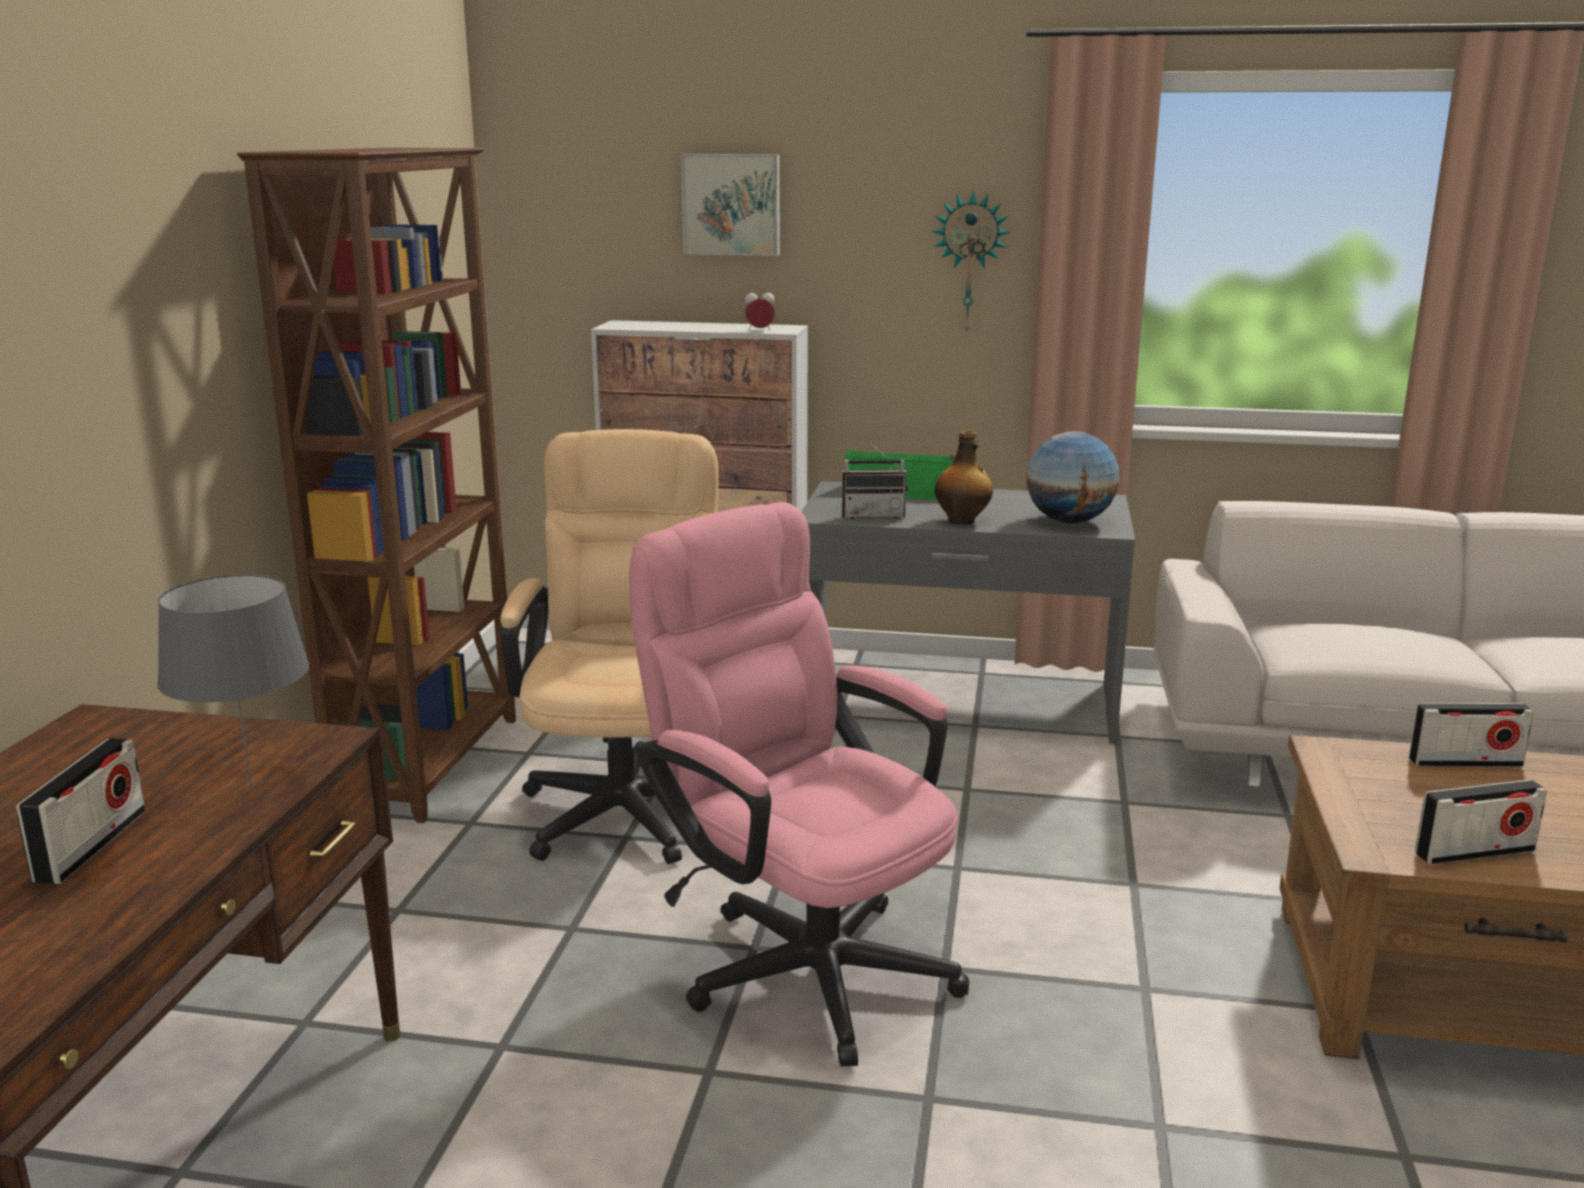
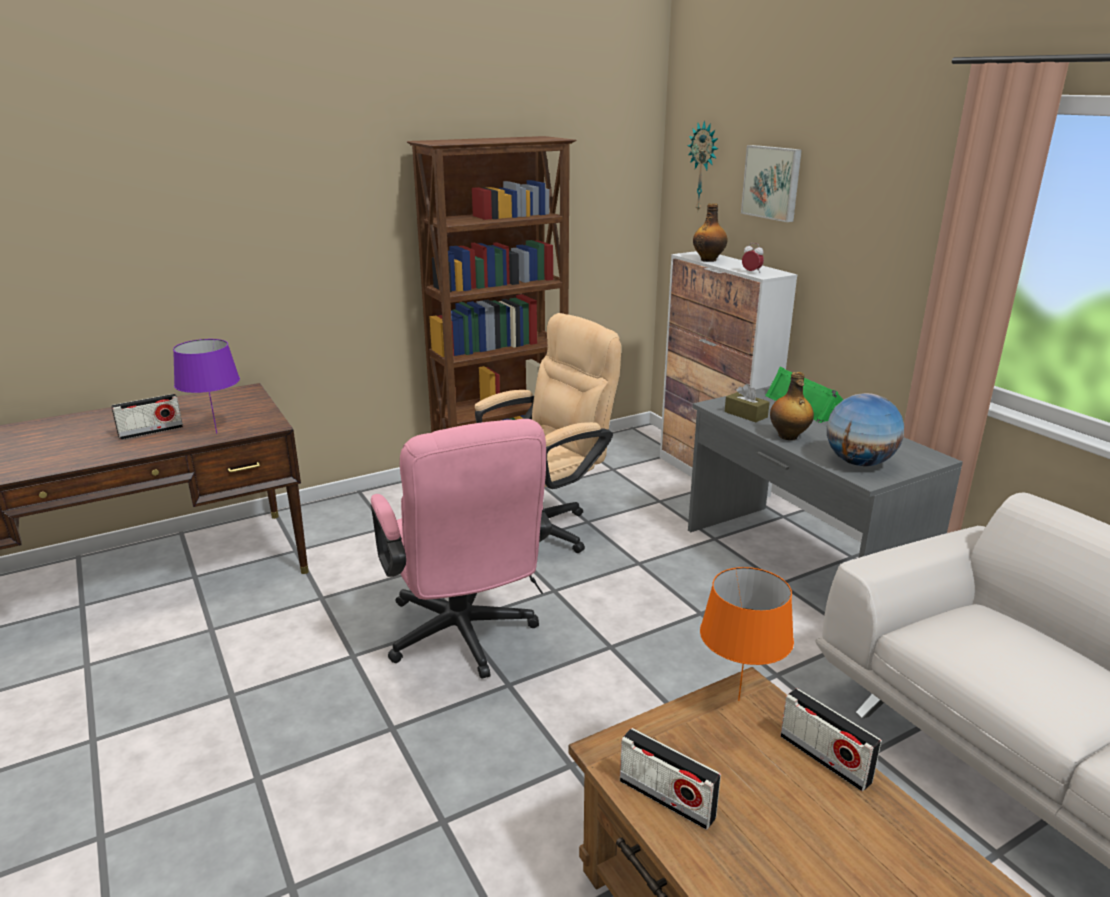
camera: 50 degrees right, 5 degrees up
grey table lamp [157,574,309,789] -> purple table lamp [173,339,240,434]
pink office chair [629,502,969,1066] -> pink office chair turned 150 degrees clockwise [371,419,552,679]
radio [842,439,908,519] -> brown tissue box [725,384,770,422]
wall clock [932,191,1011,335] -> wall clock moved to [687,121,718,211]
none -> bottle [693,203,728,262]
none -> orange table lamp [700,567,794,701]

